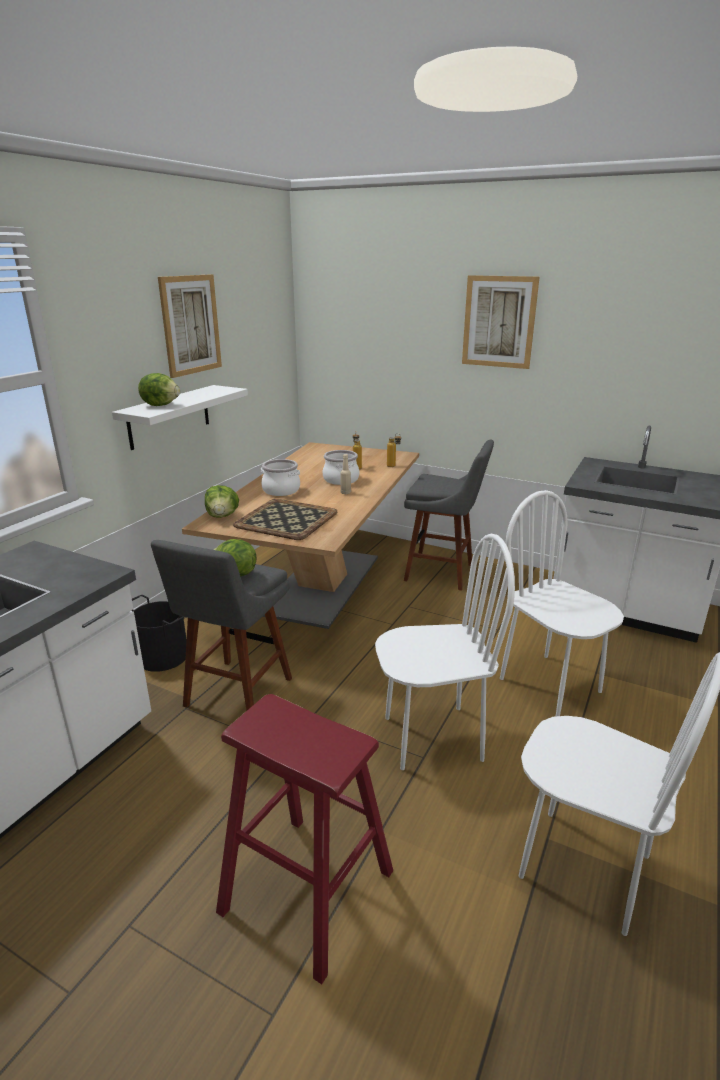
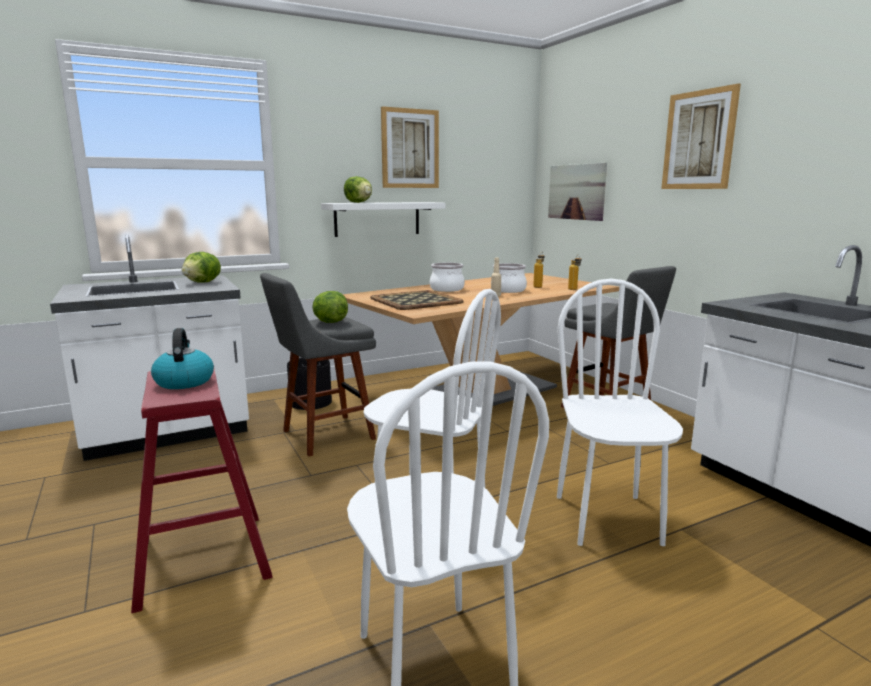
camera: 35 degrees right, 10 degrees down
lettuce [205,485,239,518] -> lettuce moved to [181,252,221,283]
none -> kettle [151,328,214,389]
none -> picture [548,163,607,221]

